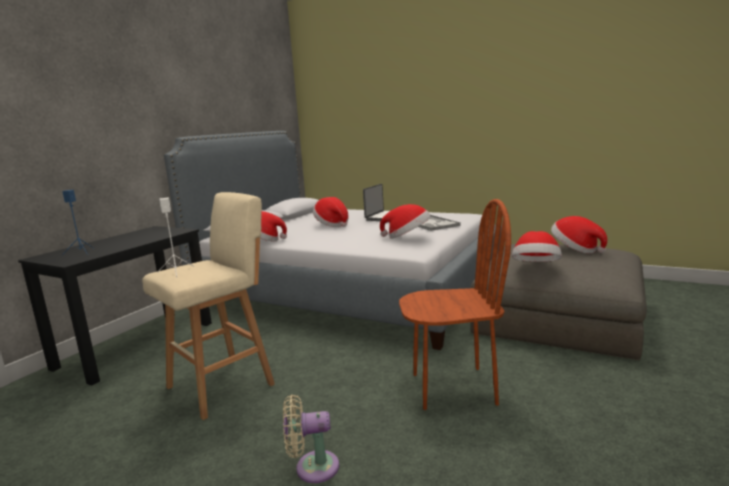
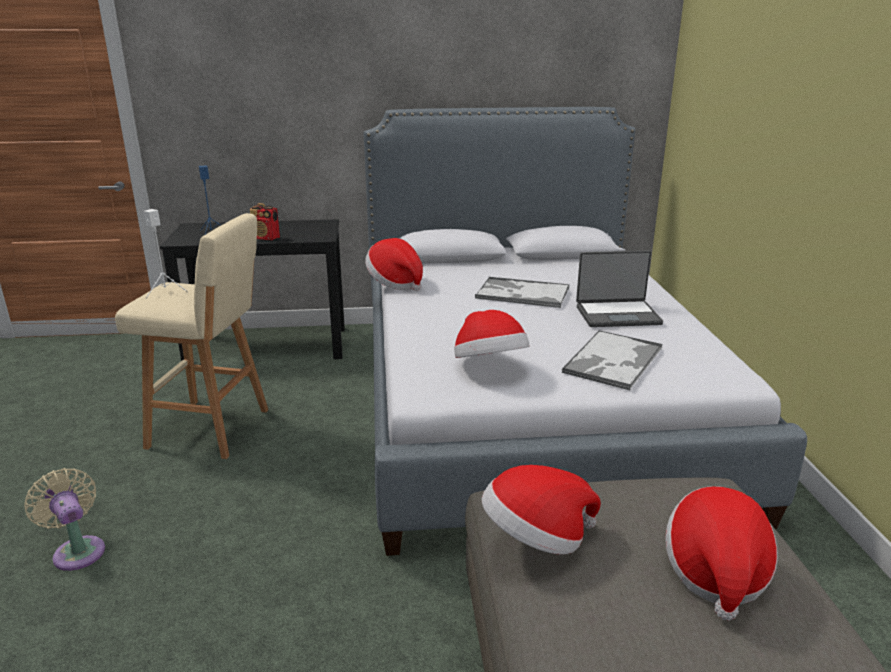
camera: 55 degrees right, 10 degrees up
hat [313,197,349,227] -> tray [475,277,569,308]
brown chair [399,199,511,410] -> none
none -> radio [250,203,280,240]

